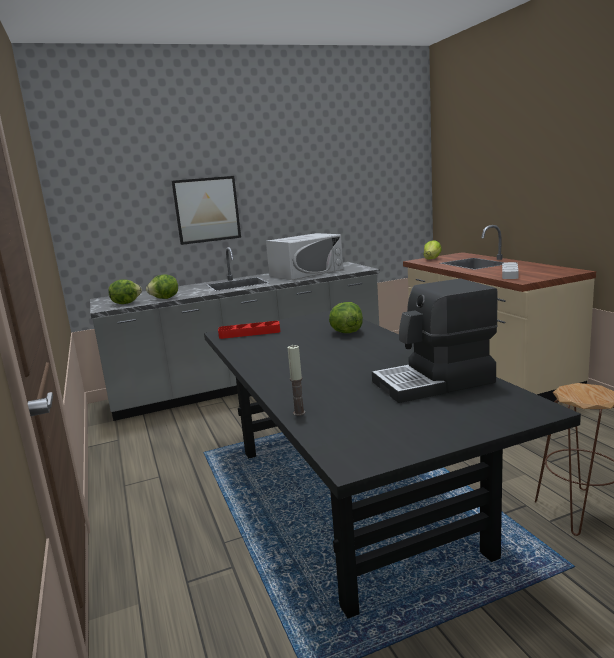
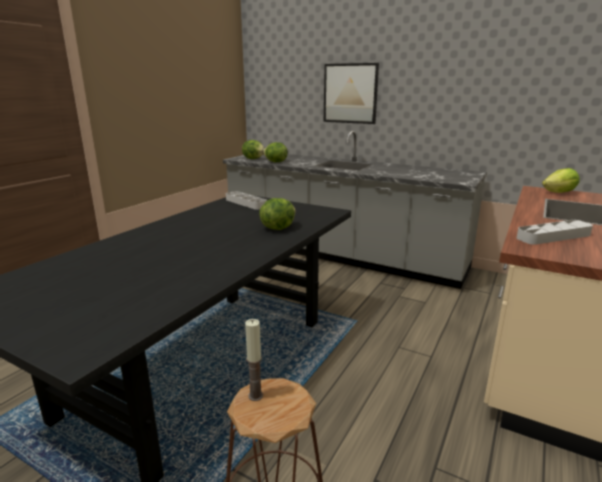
camera: 50 degrees right, 5 degrees up
red tray [218,321,280,339] -> grey tray [226,191,267,210]
white microwave [266,233,343,280] -> none
candle [287,345,305,416] -> candle moved to [245,319,263,401]
coffee machine [372,278,498,403] -> none

